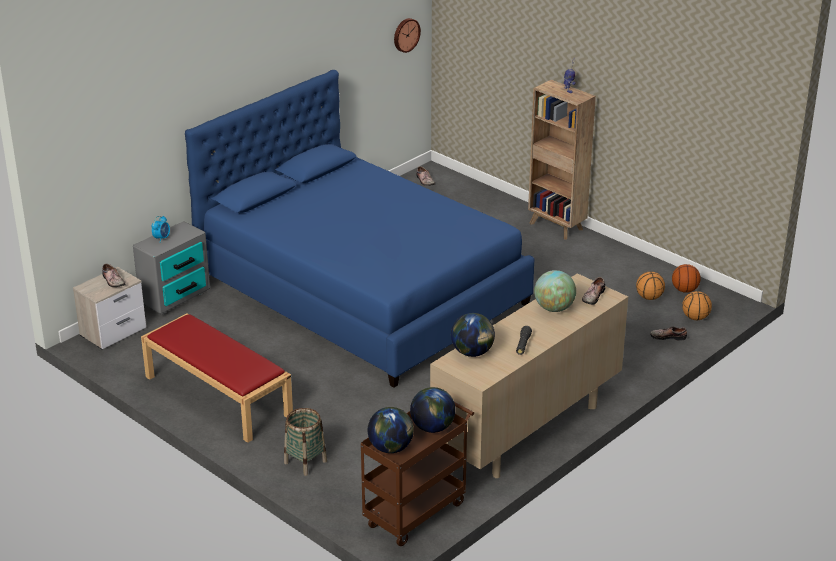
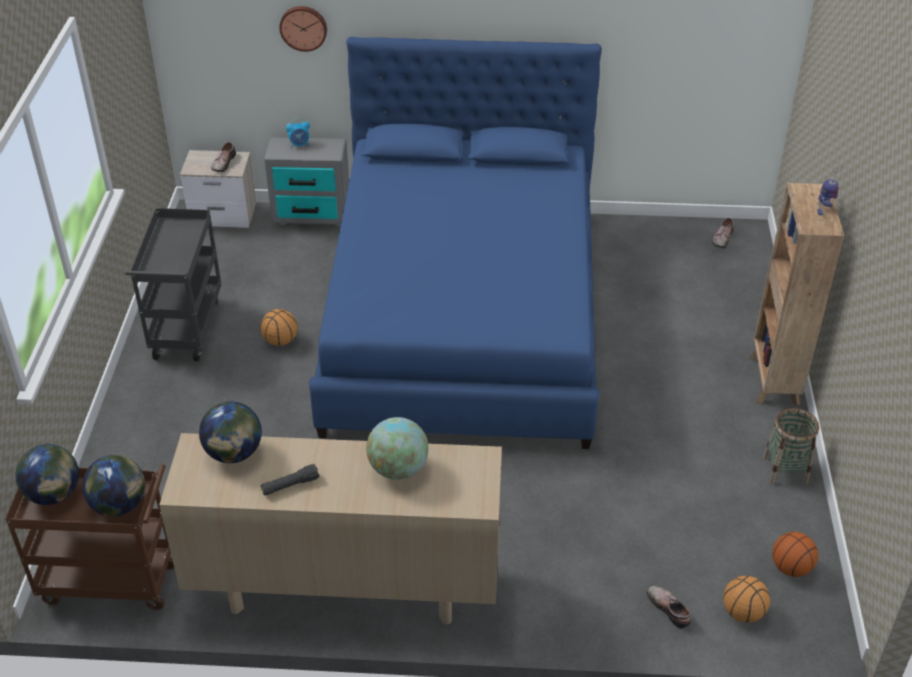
camera: 50 degrees right, 10 degrees up
red bench [141,313,293,443] -> grey cart [125,208,222,361]
basket [284,408,327,476] -> basket moved to [763,408,819,485]
wall clock [394,18,421,53] -> wall clock moved to [279,6,327,52]
shoe [582,277,605,305] -> none
basketball [636,272,665,300] -> basketball moved to [261,309,298,346]

